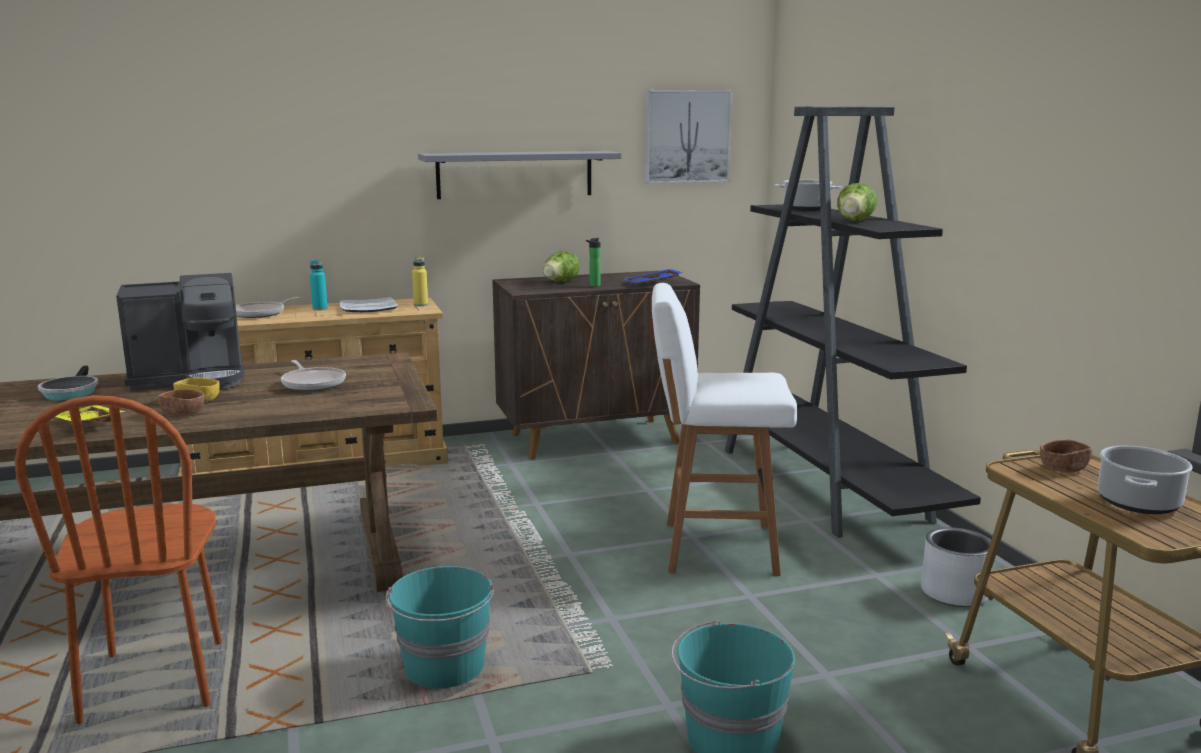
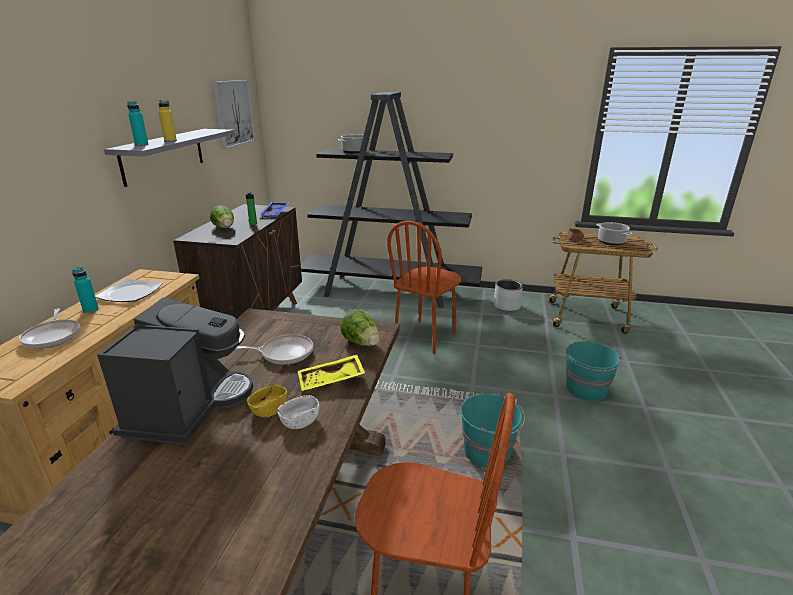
camera: 60 degrees left, 10 degrees up
frying pan [38,366,98,401] -> none
yellow tray [55,405,126,424] -> yellow tray moved to [298,355,365,391]
brown bowl [158,389,204,417] -> white bowl [278,395,319,429]
yellow bottle [412,257,428,306] -> yellow bottle moved to [159,99,177,142]
white stool [652,283,797,576] -> brown chair [387,221,461,354]
lettuce [837,183,877,221] -> lettuce moved to [340,309,380,346]
none -> turquoise bottle [127,101,149,146]

